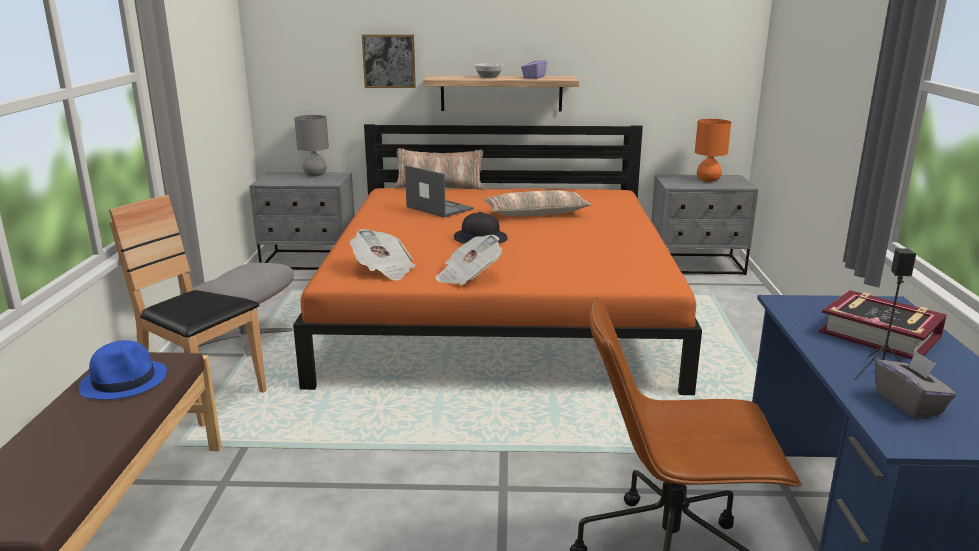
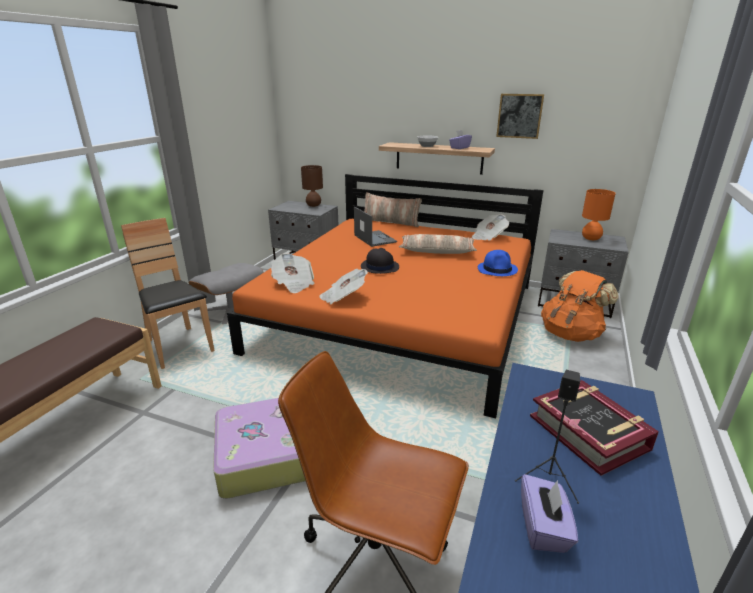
camera: 20 degrees right, 5 degrees up
blue hat [79,340,167,400] -> blue hat moved to [478,250,518,276]
grey table lamp [294,115,329,176] -> brown table lamp [301,165,323,207]
picture [362,34,416,88] -> picture moved to [496,94,544,139]
grey tissue box [875,351,956,418] -> purple tissue box [521,474,578,553]
none -> suitcase [213,398,306,499]
none -> newspaper [472,214,509,240]
none -> orange backpack [541,270,618,342]

